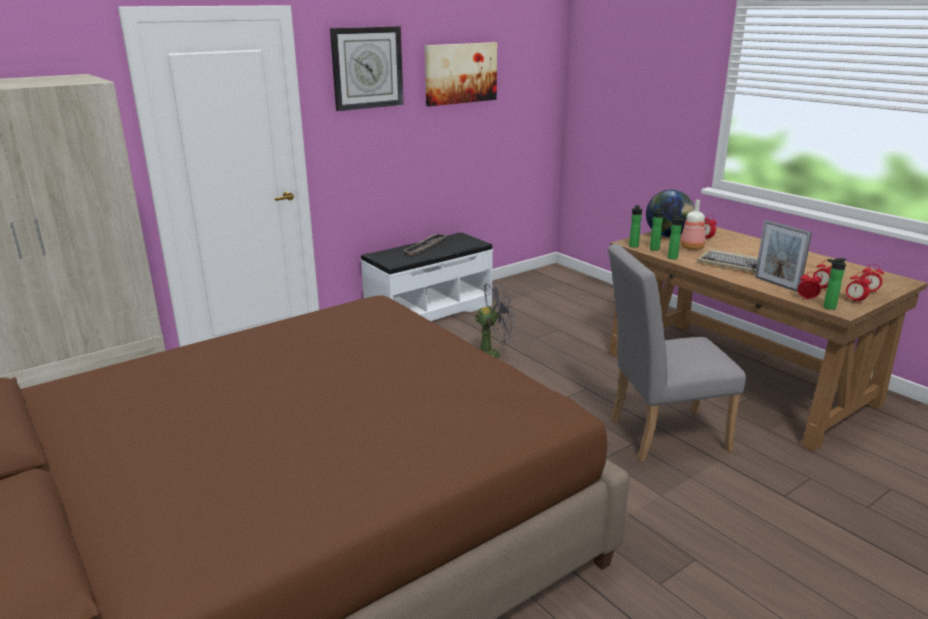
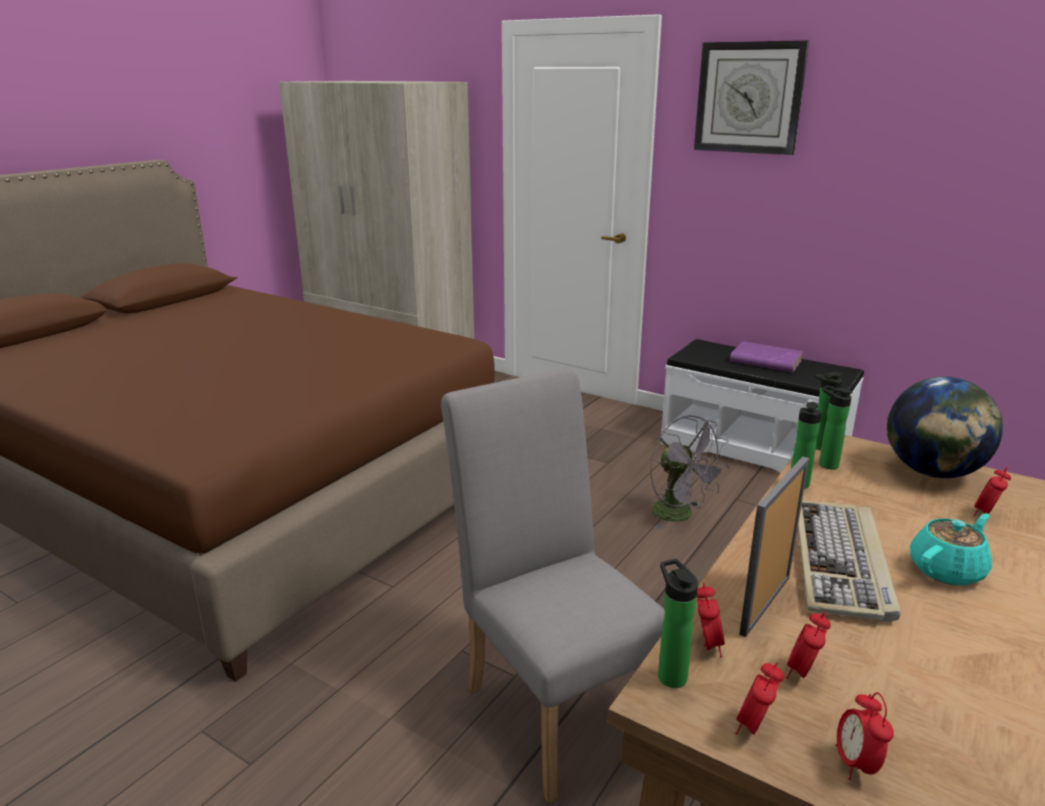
camera: 70 degrees right, 0 degrees up
tray [403,233,448,256] -> purple book [730,341,803,372]
picture [425,42,497,106] -> none
bottle [680,200,705,250] -> none
none -> turquoise teapot [910,513,992,586]

